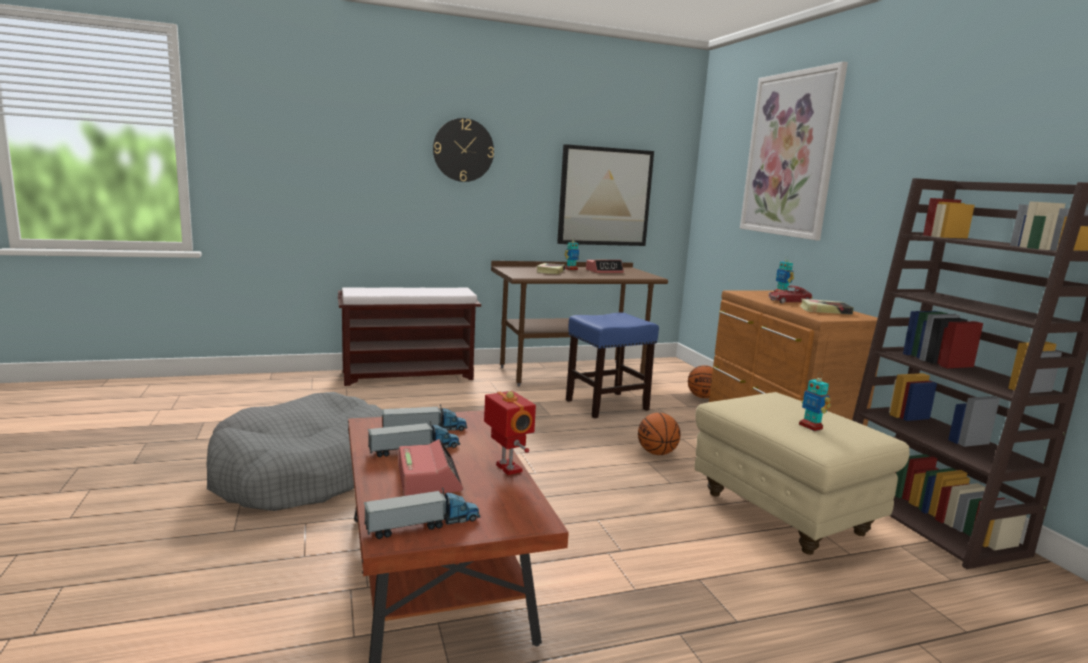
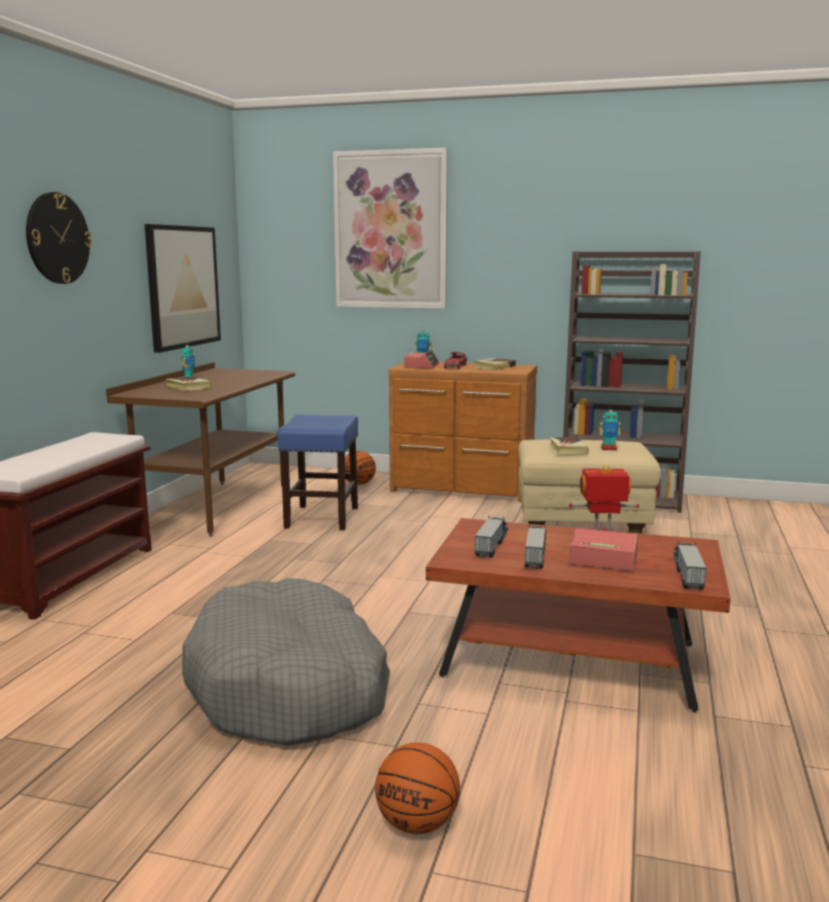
camera: 55 degrees left, 0 degrees up
alarm clock [586,259,624,273] -> alarm clock moved to [404,350,439,369]
basketball [638,413,681,455] -> basketball moved to [375,743,460,834]
none -> book [549,437,589,454]

